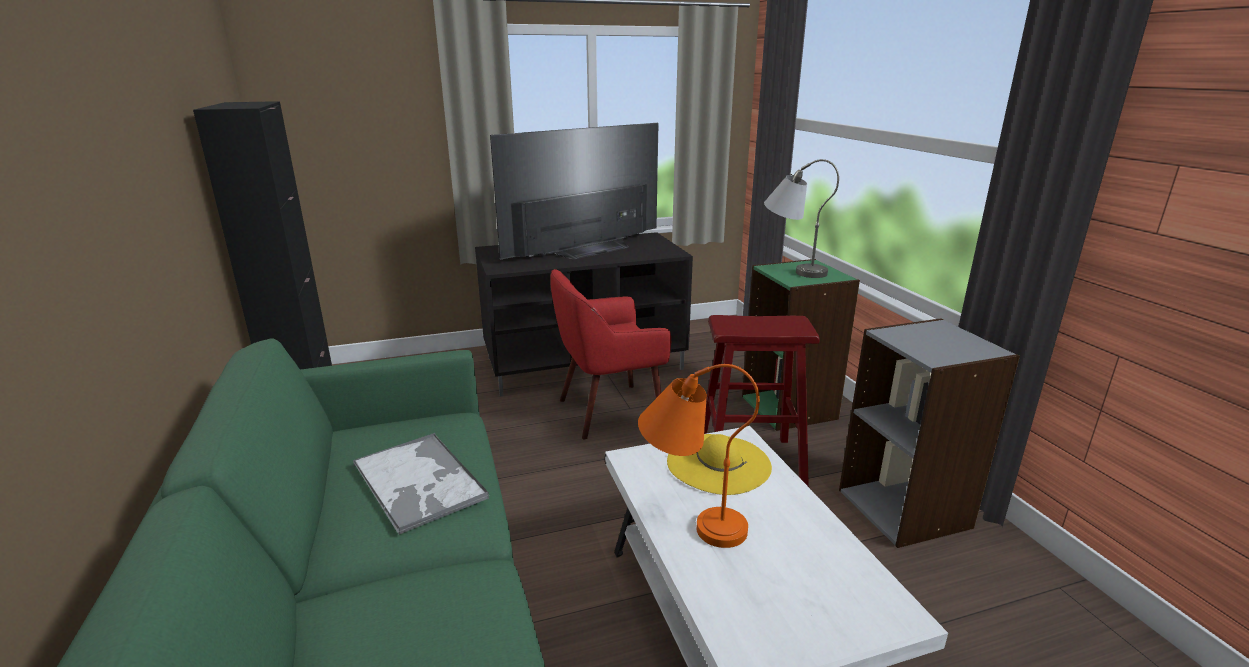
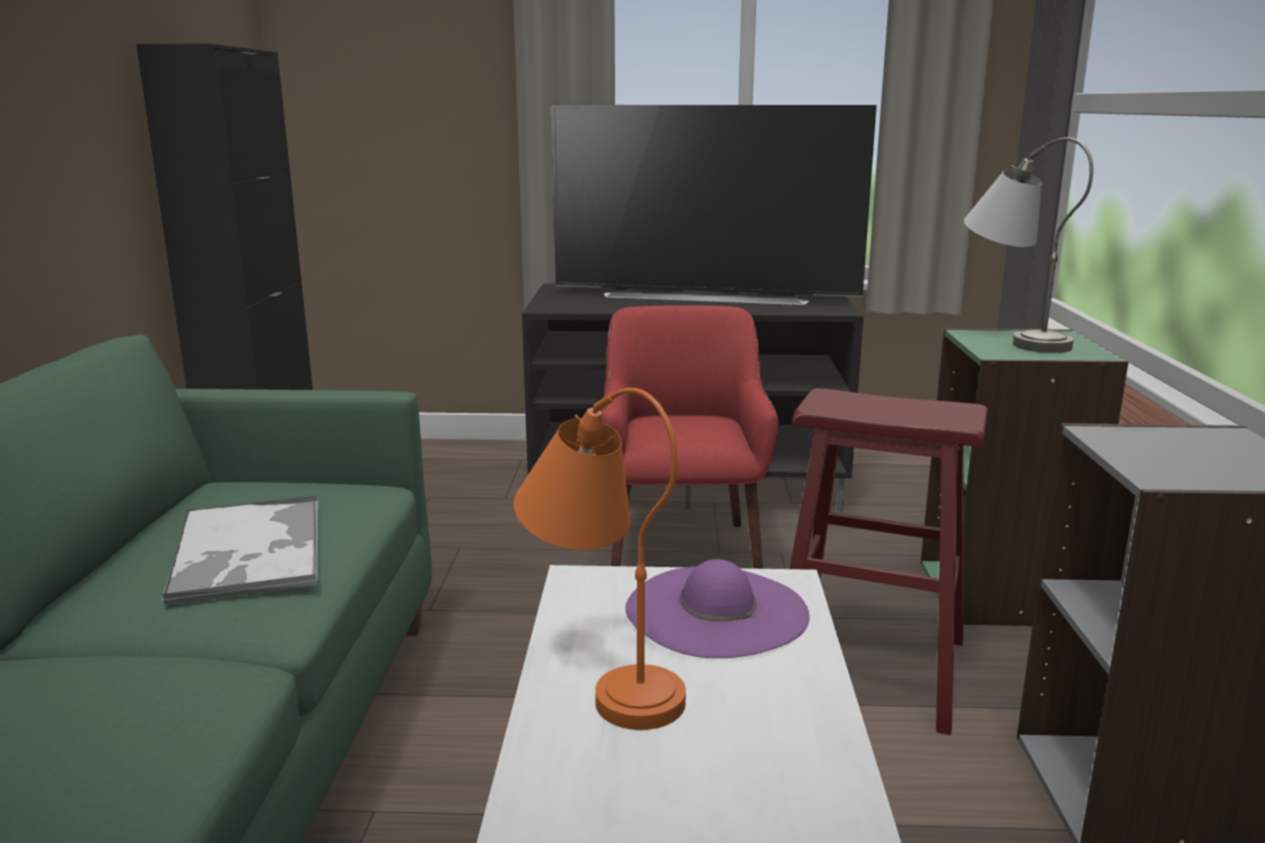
camera: 20 degrees right, 5 degrees down
television [490,123,659,259] -> television turned 150 degrees counterclockwise [551,105,877,305]
red armchair [550,269,671,439] -> red armchair turned 90 degrees clockwise [601,305,778,569]
yellow hat [667,434,772,495] -> purple hat [625,559,810,658]

